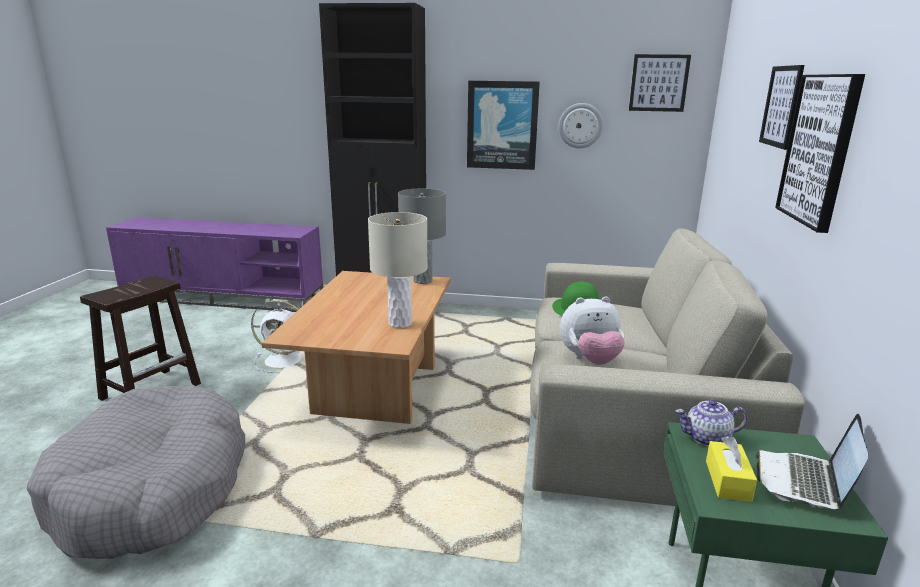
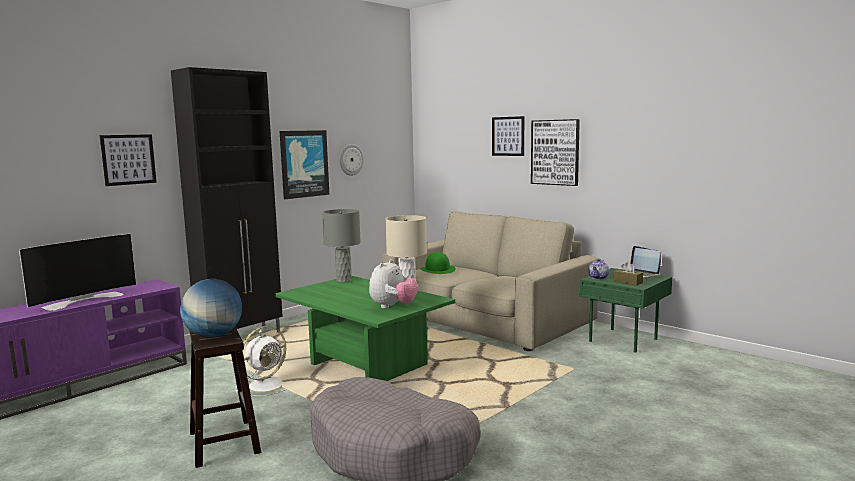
camera: 55 degrees left, 10 degrees down
brown coffee table [262,271,451,424] -> green coffee table [275,276,455,381]
plush toy [560,297,625,365] -> plush toy moved to [369,259,418,309]
picture [629,54,691,112] -> picture moved to [99,134,157,186]
yellow tissue box [706,436,757,502] -> brown tissue box [614,262,643,286]
none -> television [19,233,137,311]
none -> globe [180,279,242,338]

